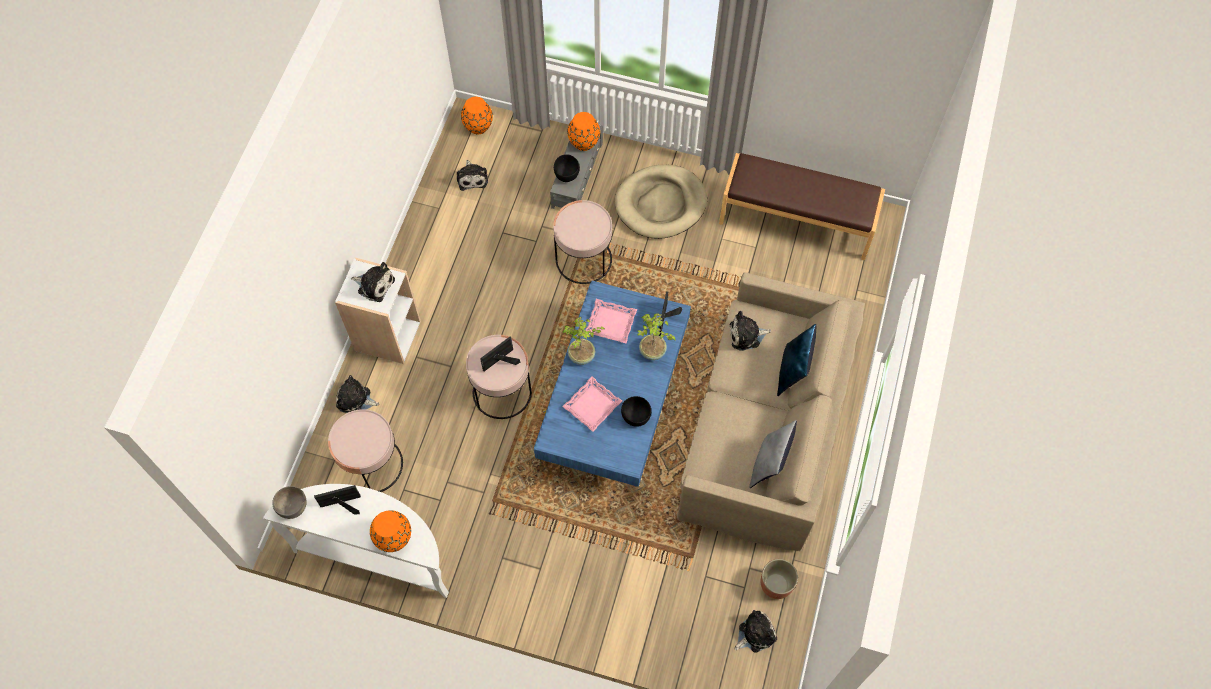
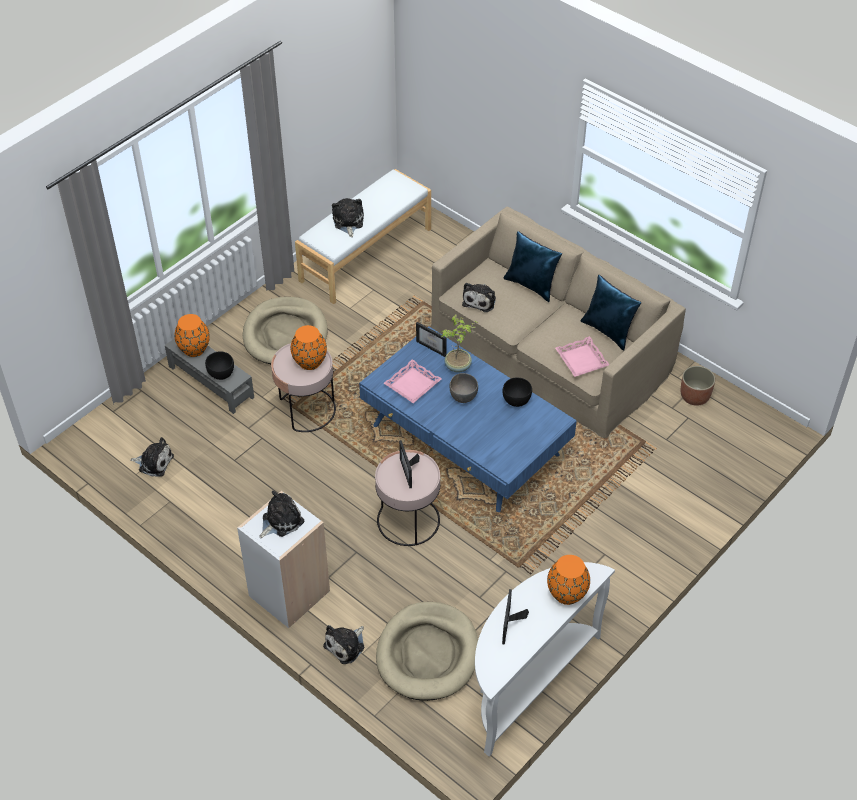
camera: 65 degrees left, 15 degrees down
grey bowl [272,486,307,519] -> grey bowl moved to [450,373,478,403]
pink side table [328,409,403,492] -> beige dog bed [376,602,478,701]
orange vase [461,97,493,135] -> orange vase moved to [291,325,327,370]
pink tray [562,377,622,432] -> pink tray moved to [555,336,609,377]
potted plant [563,317,605,365] -> none
brown bench [719,153,885,260] -> white bench [295,169,431,304]
plush toy [735,610,777,653] -> plush toy moved to [332,198,364,237]
grey pillow [749,420,797,488] -> blue pillow [581,275,641,351]

